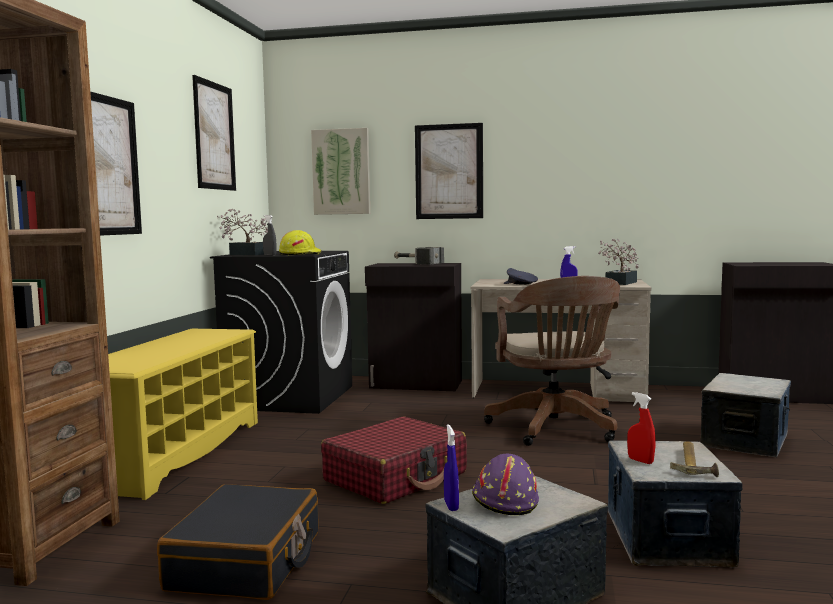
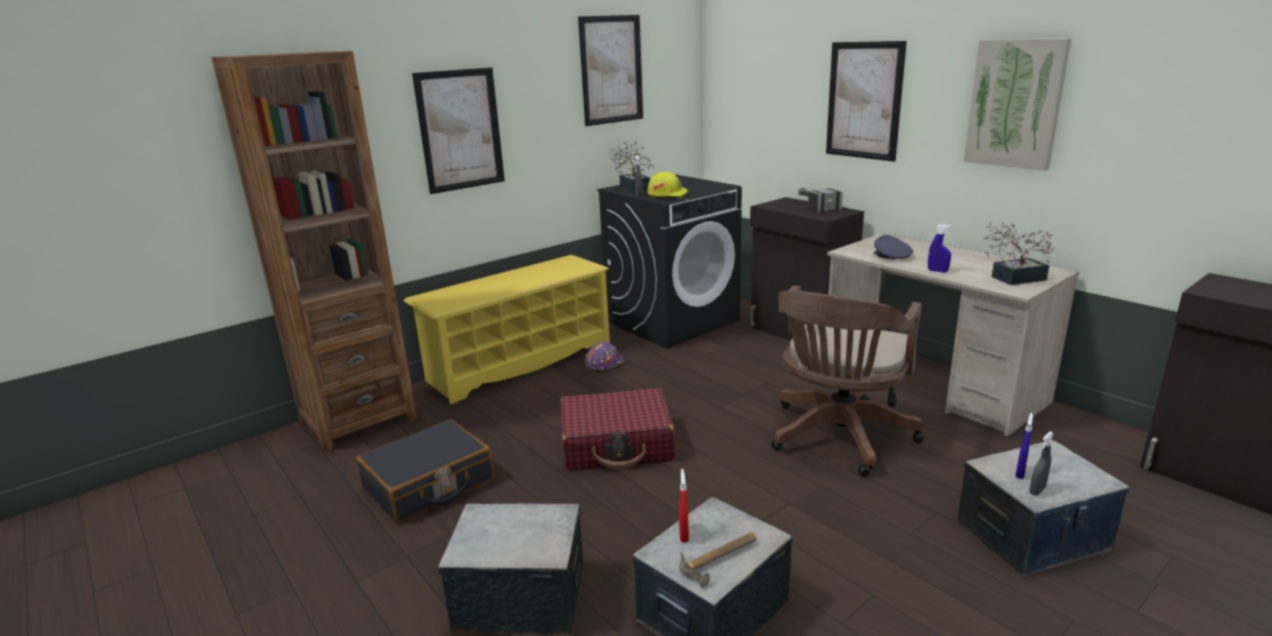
camera: 40 degrees right, 15 degrees up
picture [311,128,370,215] -> picture moved to [964,38,1071,171]
blue spray bottle [444,424,459,511] -> blue spray bottle moved to [1015,413,1033,479]
purple hard hat [472,454,539,515] -> purple hard hat moved to [585,342,625,372]
none -> grey spray bottle [1029,432,1054,496]

